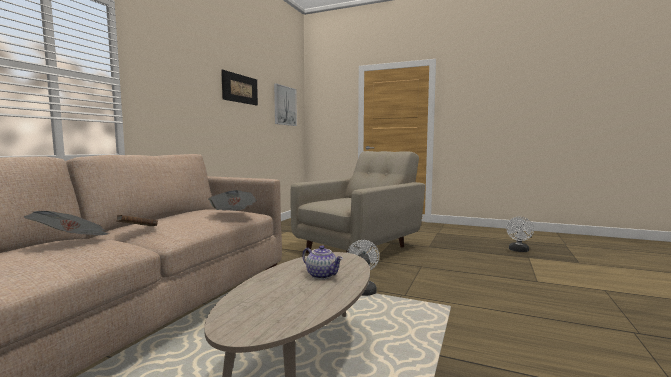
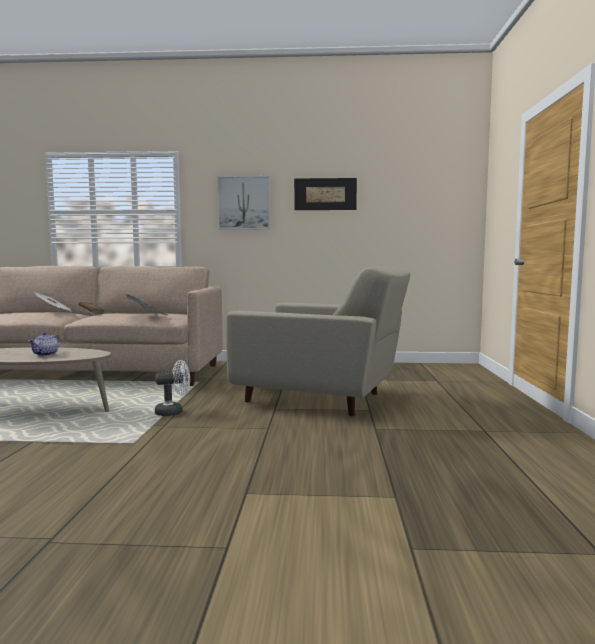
camera: 70 degrees right, 0 degrees up
picture [274,84,297,126] -> picture moved to [217,176,270,230]
white fan [506,217,534,252] -> none

